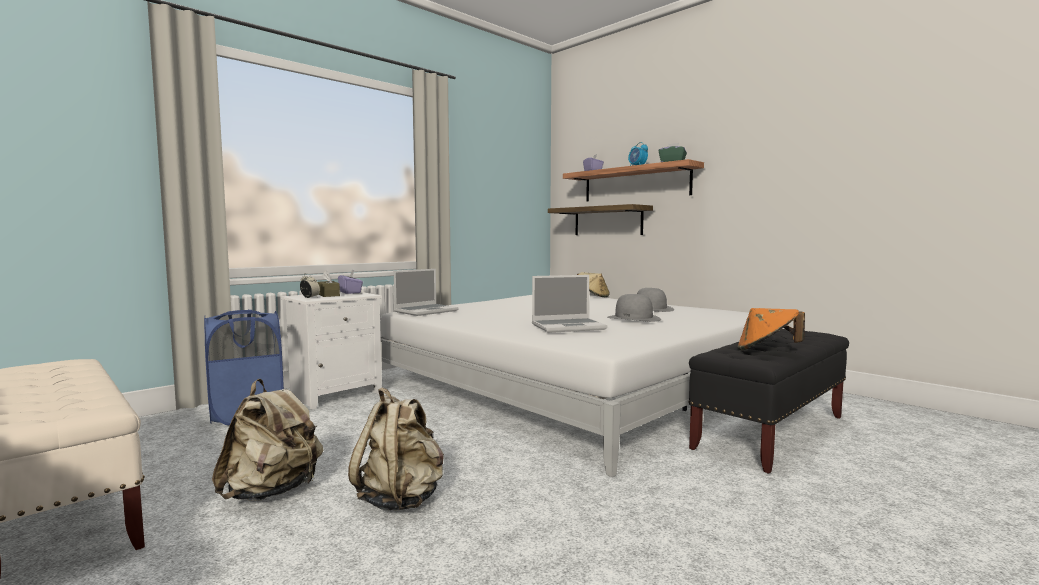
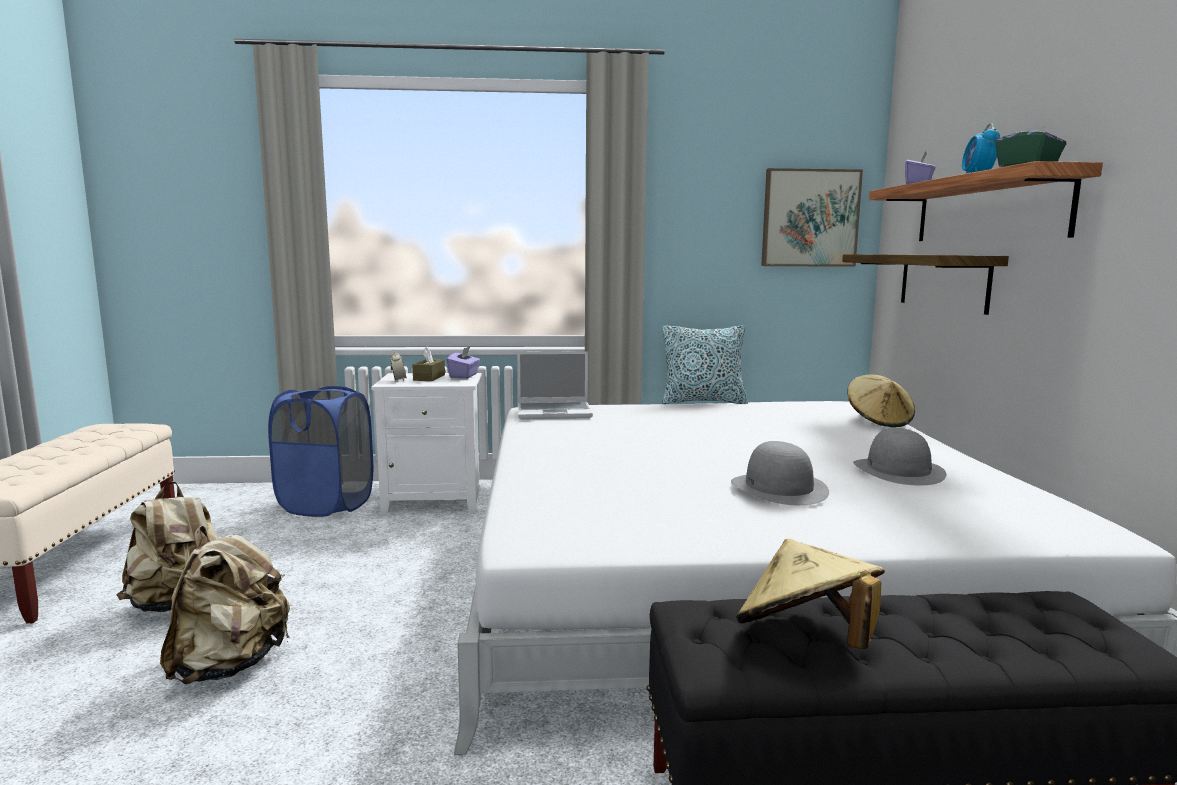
camera: 40 degrees right, 5 degrees up
laptop [532,275,607,333] -> none
orange hat [738,308,805,350] -> beige hat [736,539,885,649]
none -> pillow [662,325,748,404]
none -> picture [761,168,863,267]

